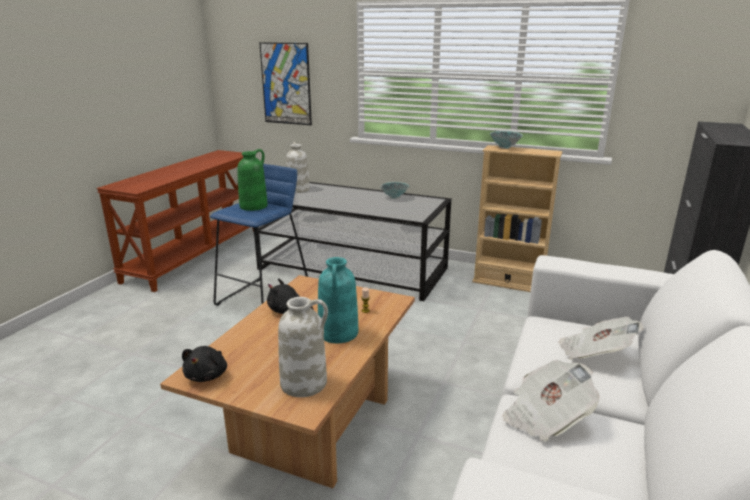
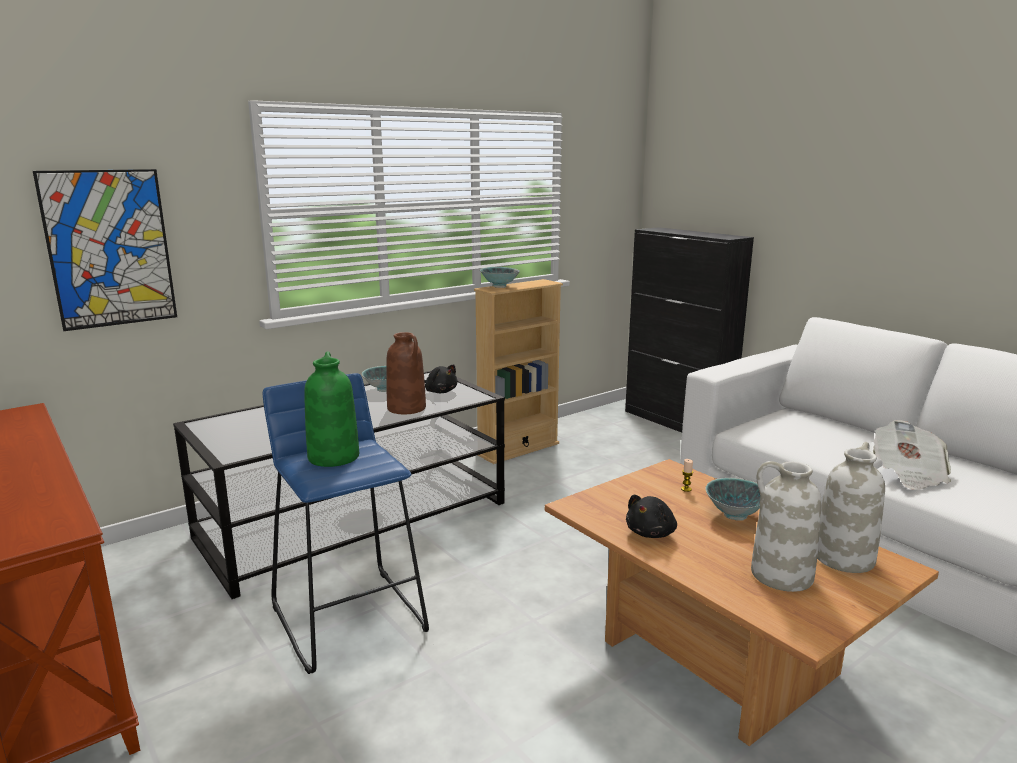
camera: 60 degrees left, 5 degrees down
black plush toy [182,346,227,382] -> black plush toy moved to [424,365,458,393]
white vase [286,141,310,193] -> white vase moved to [751,461,822,592]
turquoise vase [318,257,358,343] -> bowl [706,478,760,521]
newspaper [559,317,643,360] -> none
none -> brown vase [386,332,426,414]

